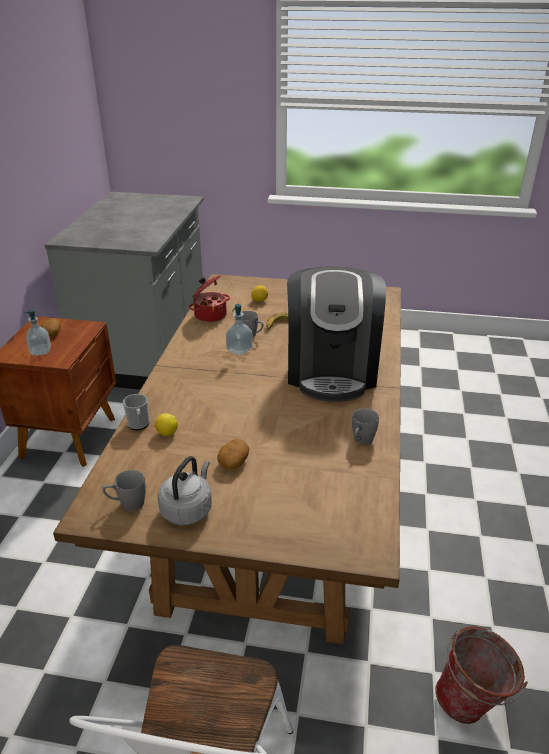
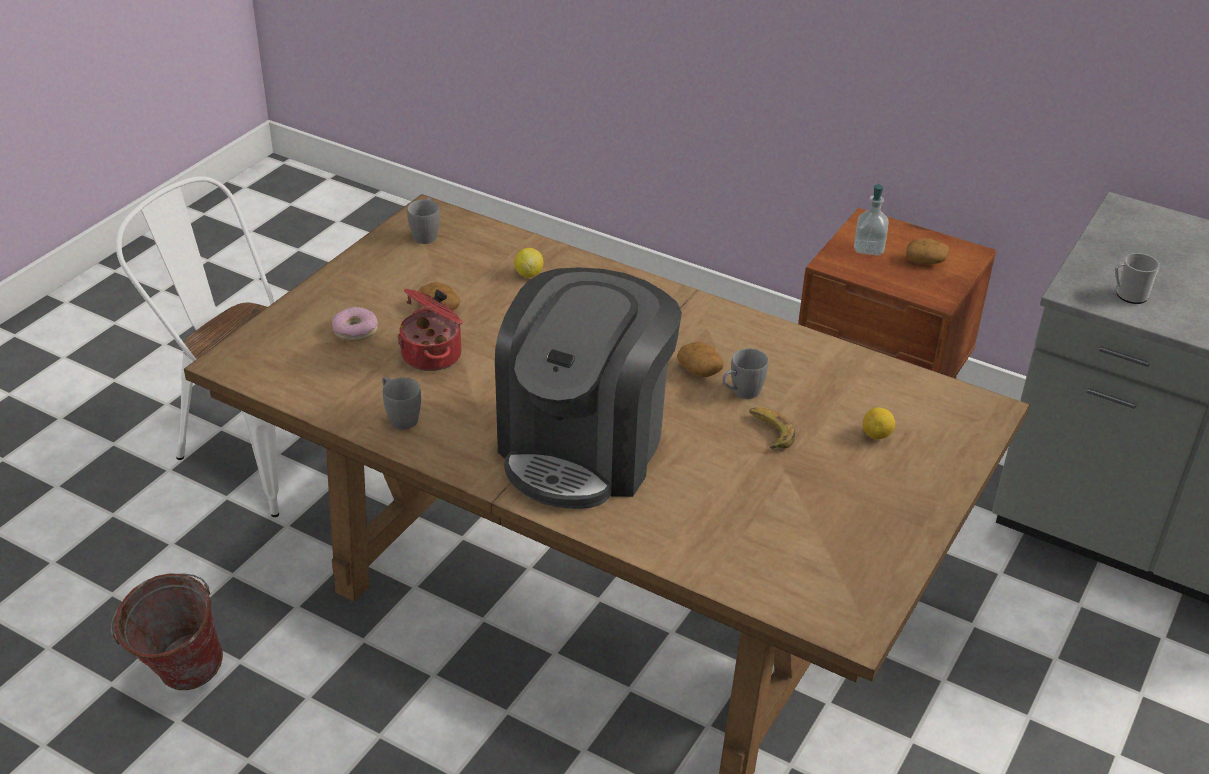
camera: 110 degrees right, 5 degrees up
mug [123,394,150,430] -> mug moved to [1115,253,1160,304]
grey kettle [158,456,212,525] -> none
cooking pot [189,275,230,322] -> cooking pot moved to [397,288,463,371]
soap dispenser [226,304,253,356] -> potato [677,342,723,377]
coffee machine [287,266,386,402] -> coffee machine turned 90 degrees counterclockwise [495,268,682,509]
none -> donut [332,307,378,341]

